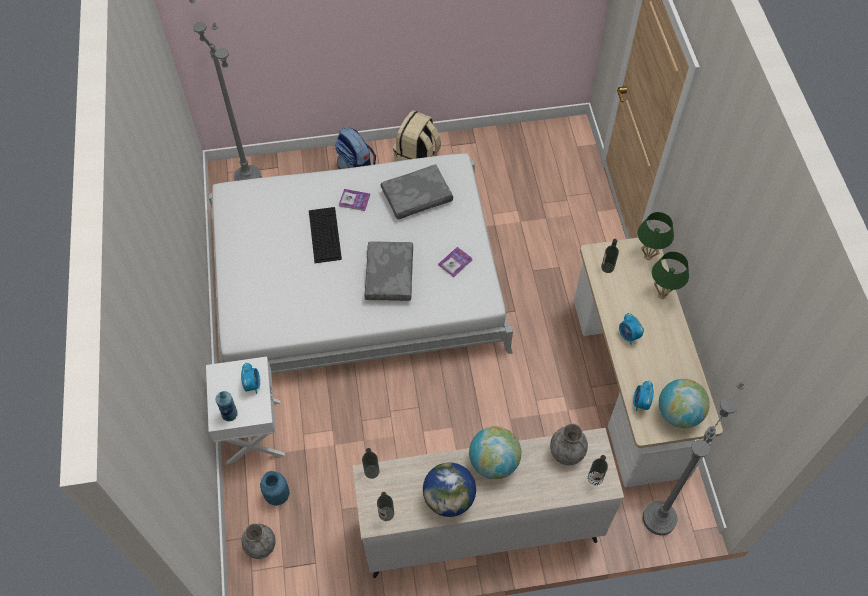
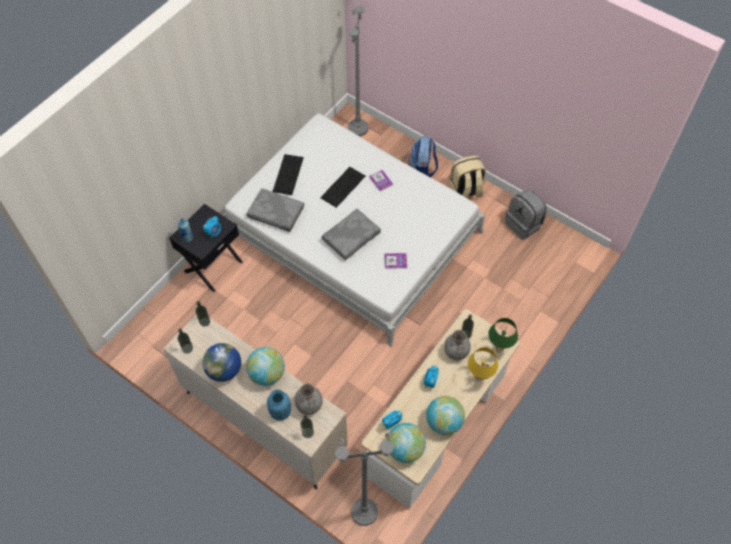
camera: 45 degrees right, 0 degrees up
white nightstand [206,357,285,464] -> black nightstand [169,204,243,292]
grey vase [242,524,276,559] -> grey vase moved to [444,330,471,360]
blue vase [260,471,290,506] -> blue vase moved to [267,389,291,420]
grey pillow [381,164,453,220] -> grey pillow moved to [246,188,304,232]
green table lamp [652,252,689,299] -> yellow table lamp [468,347,498,382]
none -> keyboard [272,154,304,195]
none -> globe [426,396,465,435]
none -> grey backpack [505,189,547,240]

